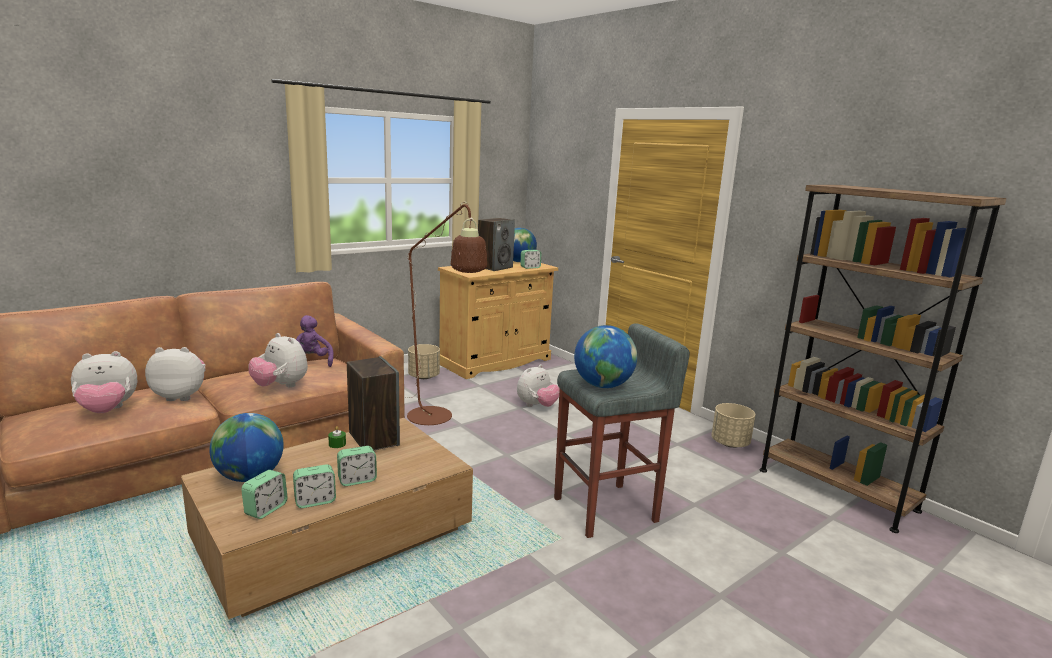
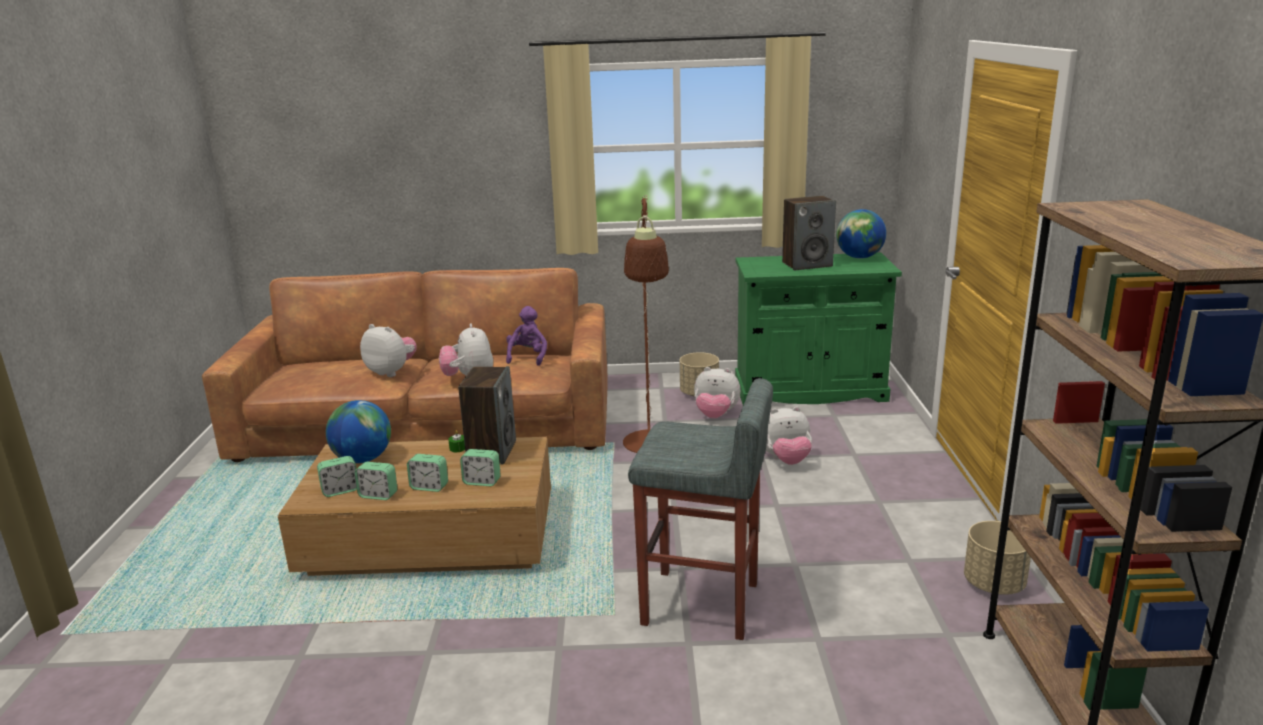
camera: 40 degrees right, 5 degrees up
plush toy [71,351,137,413] -> plush toy moved to [694,367,740,418]
beige cabinet [438,261,558,379] -> green cabinet [735,253,902,405]
alarm clock [521,250,541,269] -> alarm clock moved to [460,449,501,486]
globe [574,325,637,388] -> none

